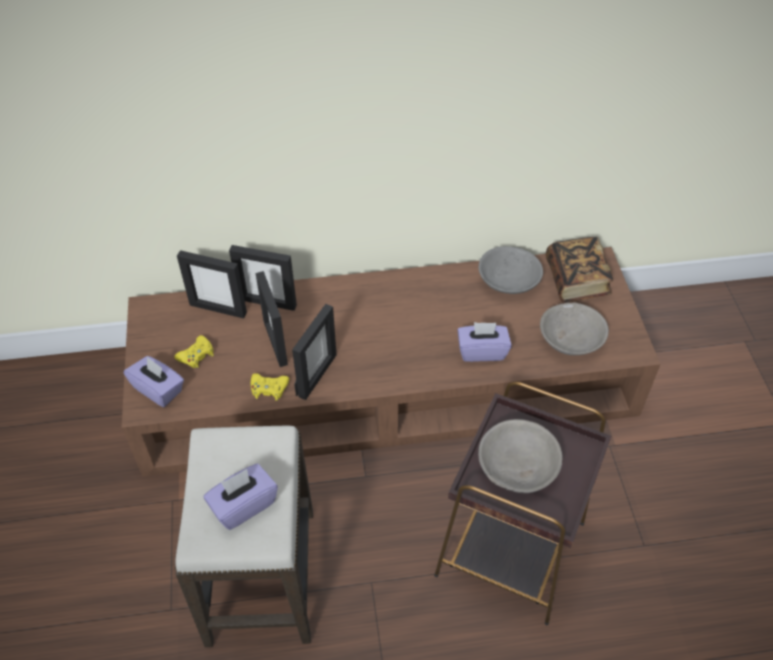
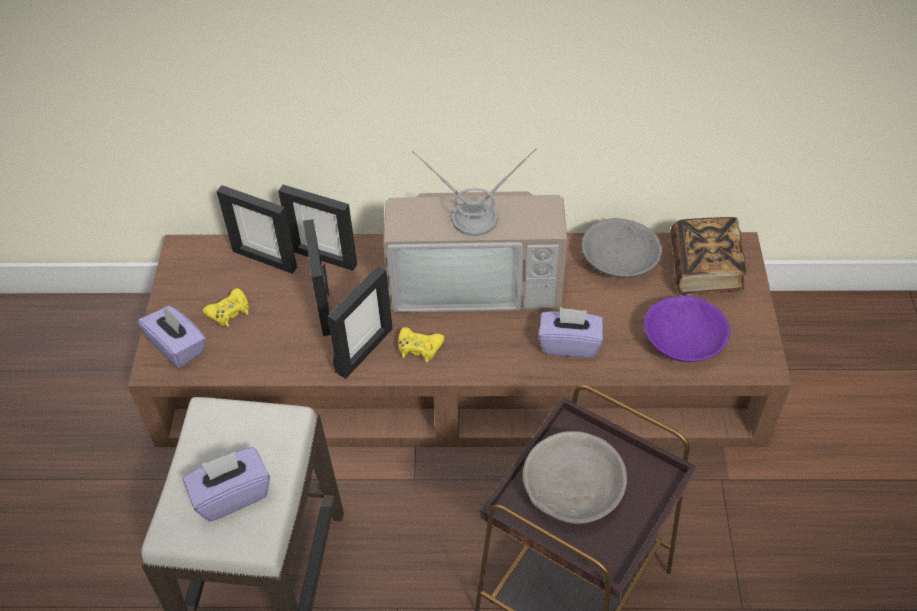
camera: 10 degrees right, 0 degrees up
yellow game controller [251,373,289,401] -> yellow game controller moved to [398,327,444,362]
grey bowl [540,303,609,355] -> purple bowl [644,296,730,362]
none -> television [383,148,567,312]

